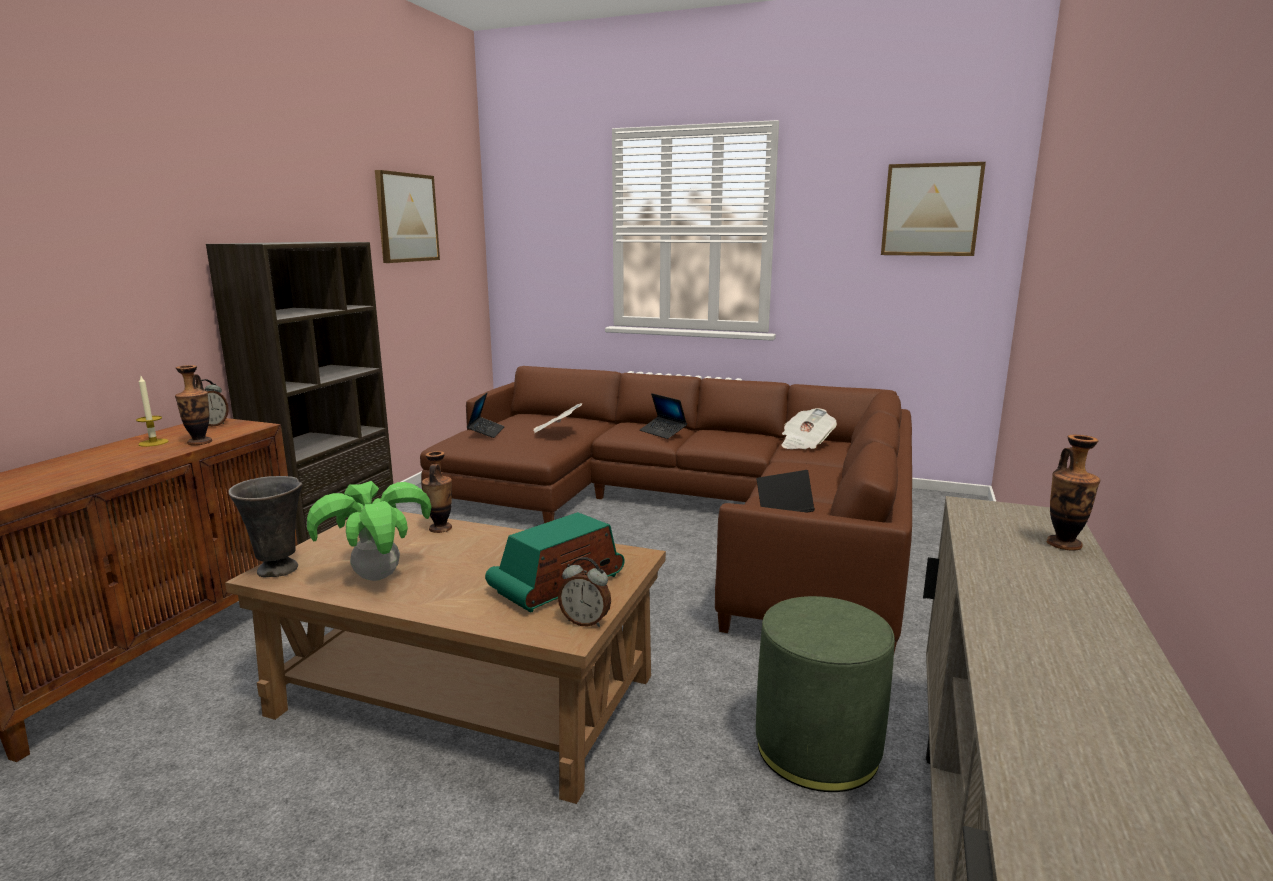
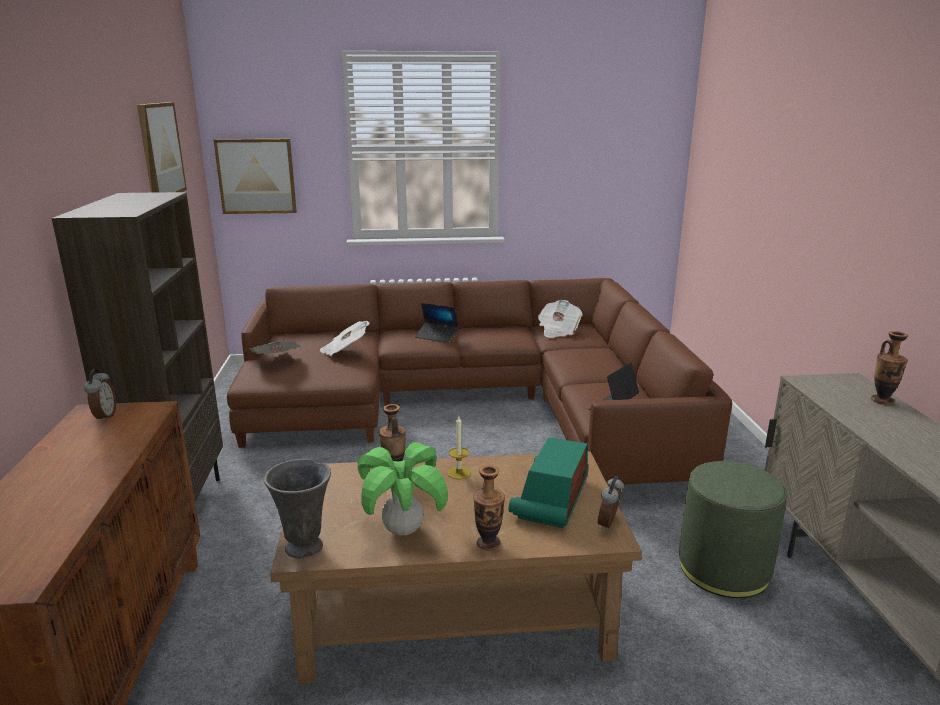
camera: 25 degrees left, 5 degrees up
candle [136,376,169,447] -> candle moved to [447,416,471,480]
vase [175,365,212,445] -> vase moved to [473,465,505,551]
laptop [467,393,505,438] -> newspaper [249,341,300,354]
alarm clock [558,557,611,627] -> alarm clock turned 120 degrees clockwise [598,476,624,530]
picture [881,162,986,256] -> picture moved to [214,139,297,214]

